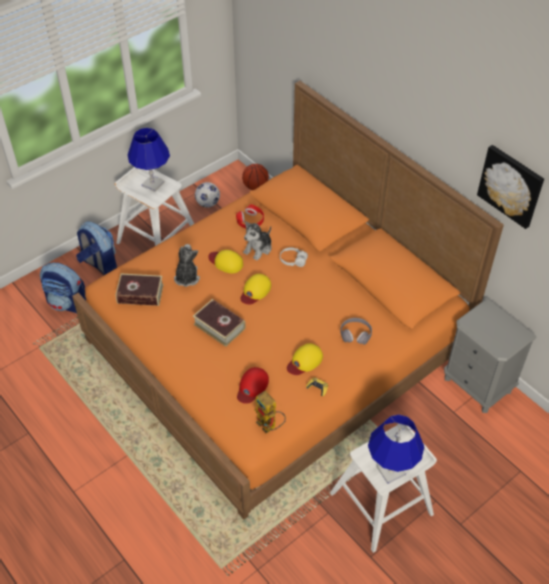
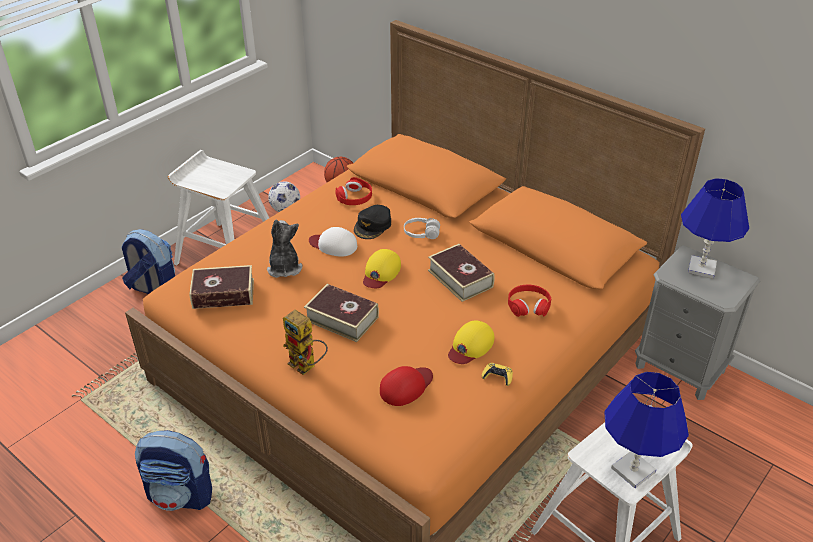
camera: 10 degrees left, 10 degrees down
backpack [40,263,86,313] -> backpack moved to [135,430,212,511]
blue table lamp [128,128,170,192] -> blue table lamp moved to [681,178,749,279]
yellow cap [209,250,243,273] -> white cap [309,227,357,257]
red cap [237,367,269,404] -> red cap turned 150 degrees counterclockwise [380,366,433,406]
plush toy [243,221,272,261] -> black cap [354,205,391,239]
toy robot [254,391,286,434] -> toy robot moved to [283,309,328,375]
grey headphones [340,318,372,345] -> red headphones [508,284,551,317]
picture [477,145,544,229] -> none
none -> book [428,244,495,302]

